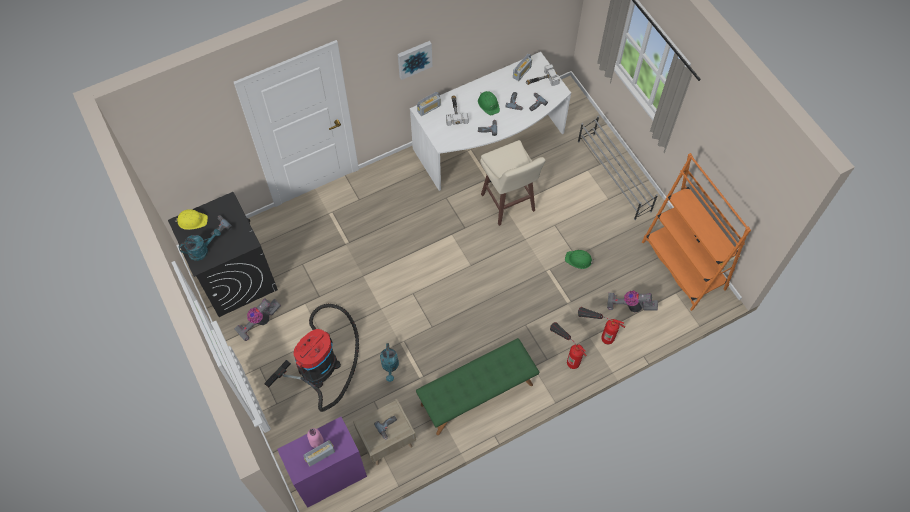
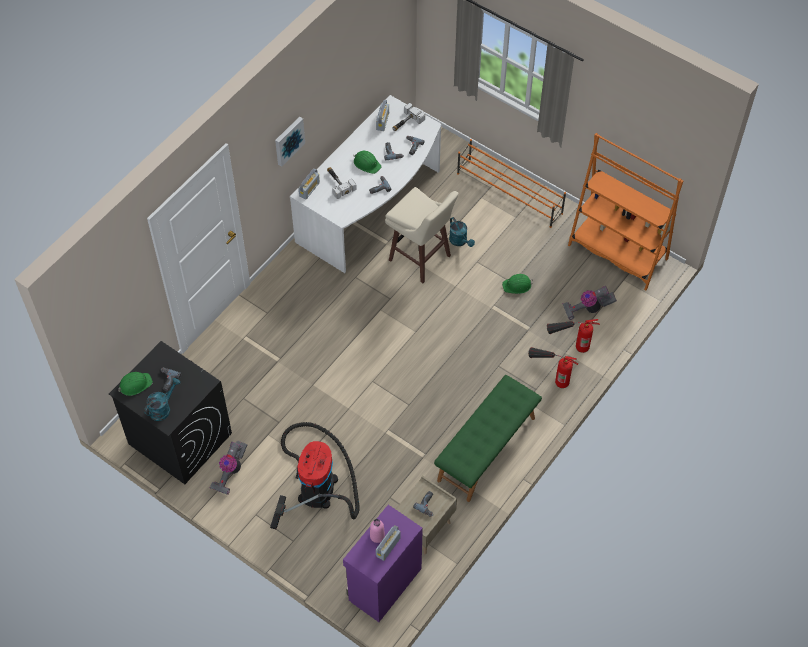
camera: 25 degrees left, 5 degrees down
yellow hard hat [175,209,208,230] -> green hard hat [118,372,153,396]
turquoise watering can [380,343,399,382] -> turquoise watering can moved to [449,217,475,247]
grey shoe rack [578,116,658,220] -> orange shoe rack [457,139,566,228]

